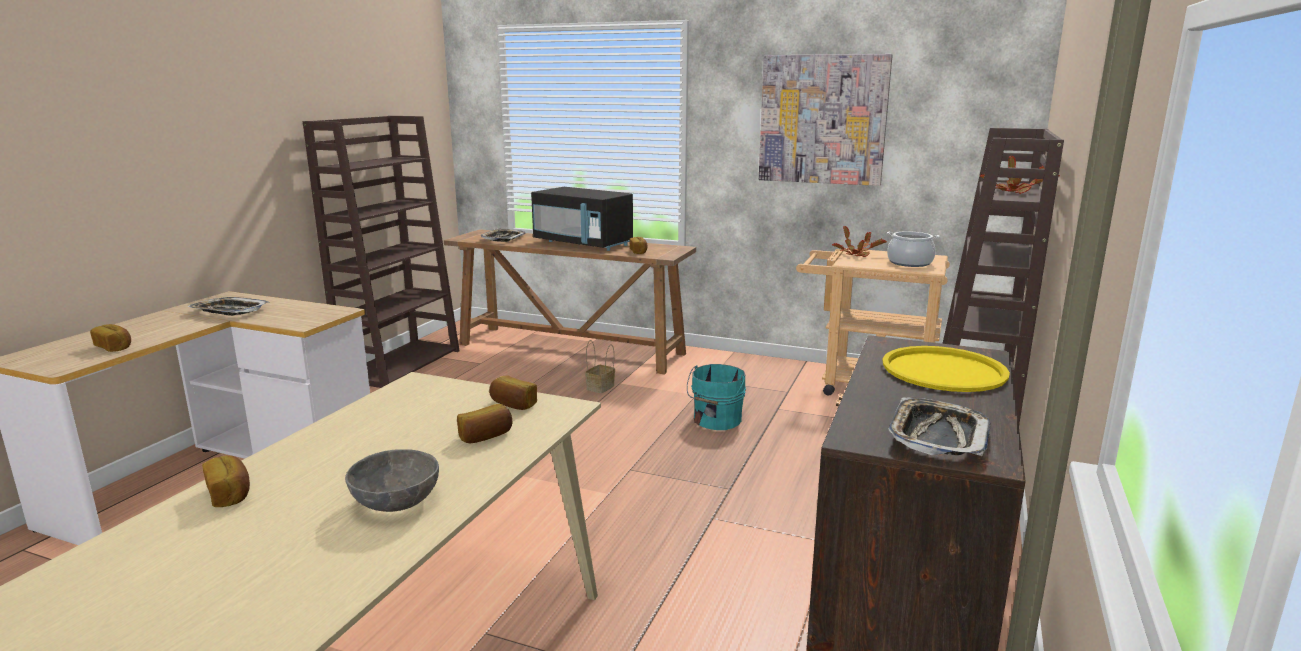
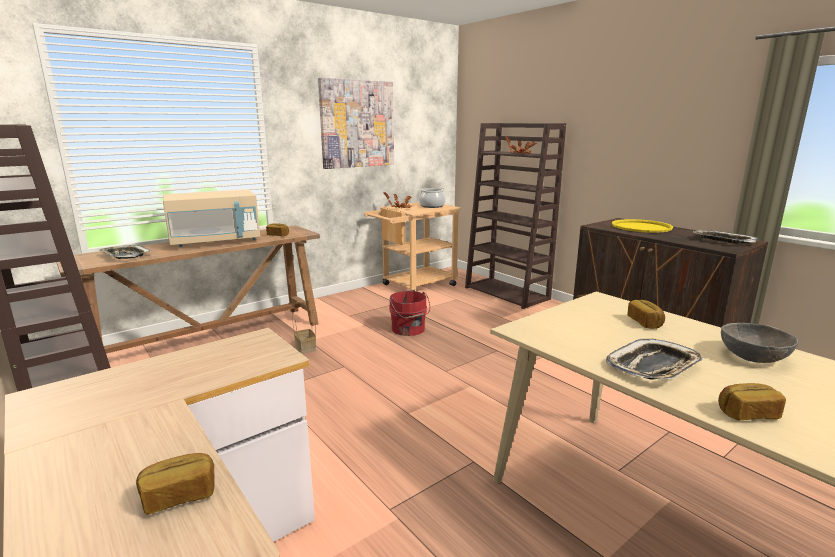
camera: 60 degrees left, 0 degrees up
tray [187,297,269,316] -> tray moved to [606,339,703,380]
bread [489,375,537,410] -> none
black microwave [531,187,633,251] -> beige microwave [163,190,260,247]
turquoise bucket [687,364,746,430] -> red bucket [389,291,430,336]

